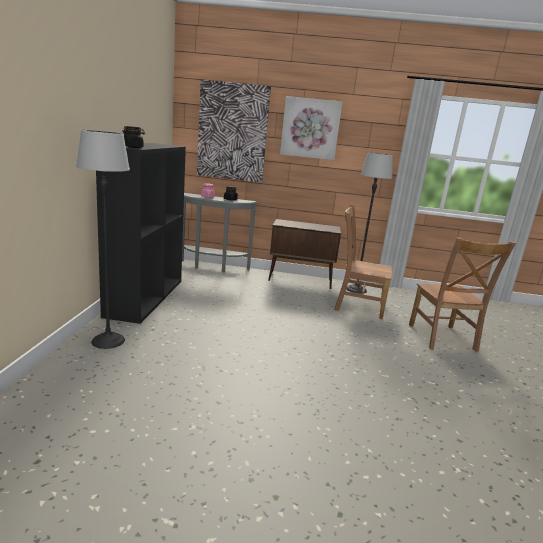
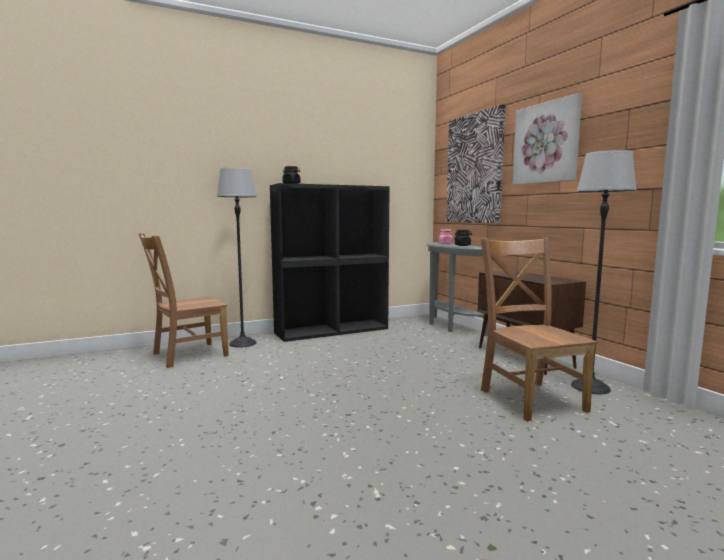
camera: 60 degrees right, 10 degrees down
brown chair [409,238,516,352] -> brown chair moved to [139,233,229,368]

